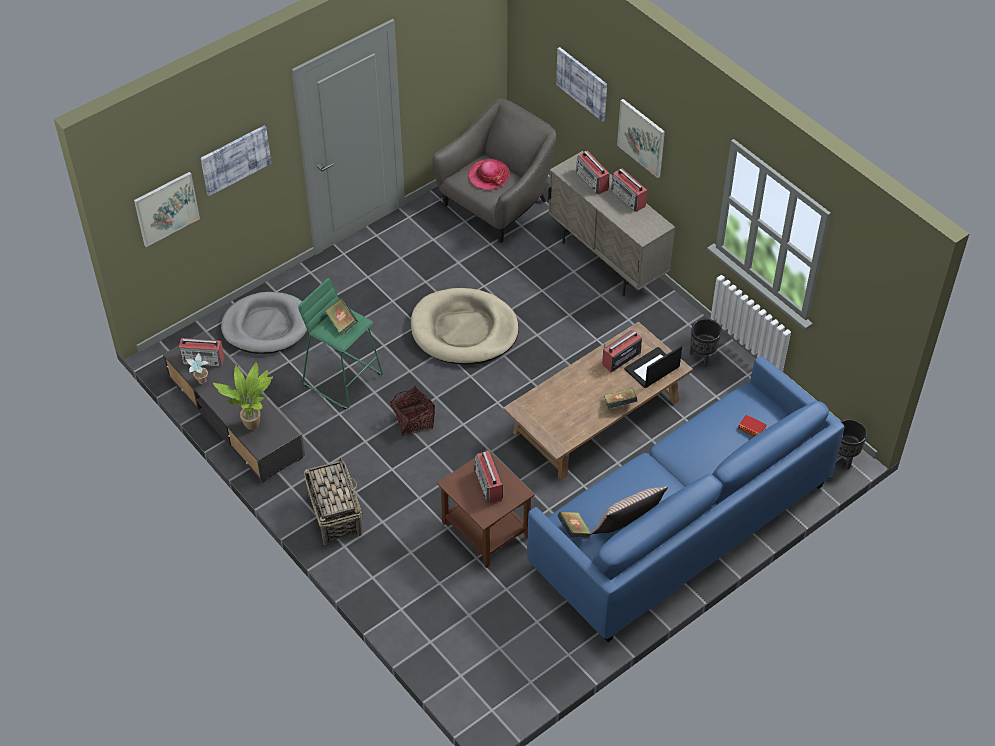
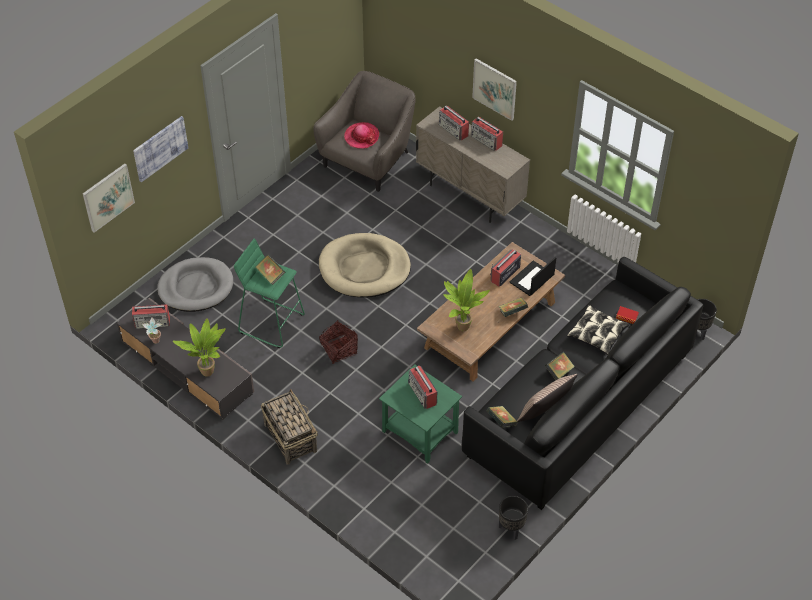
camera: 10 degrees left, 0 degrees up
brown side table [437,449,535,568] -> green side table [379,364,462,464]
blue sofa [527,356,845,642] -> black sofa [462,257,703,510]
picture [556,47,607,122] -> none
black planter [690,319,722,367] -> black planter moved to [499,496,528,540]
none -> potted plant [443,269,490,331]
none -> book [545,352,575,380]
none -> pillow [567,305,630,355]

